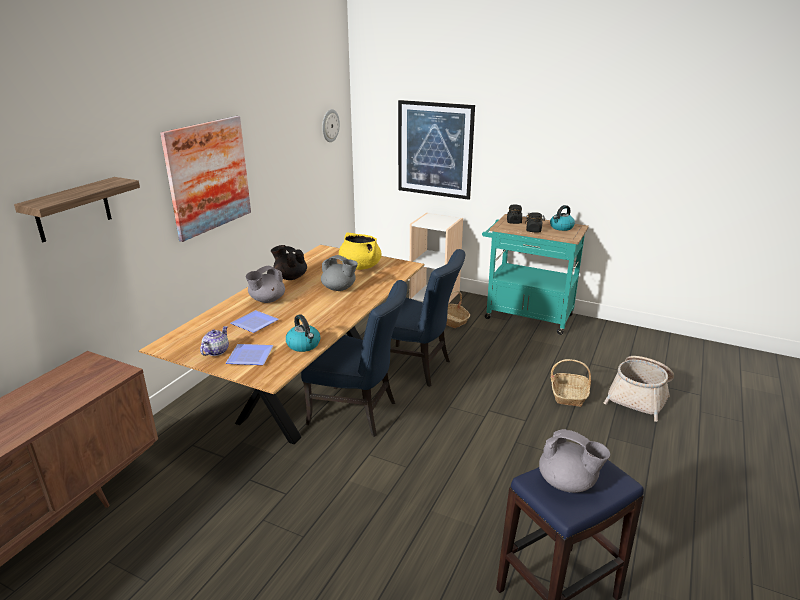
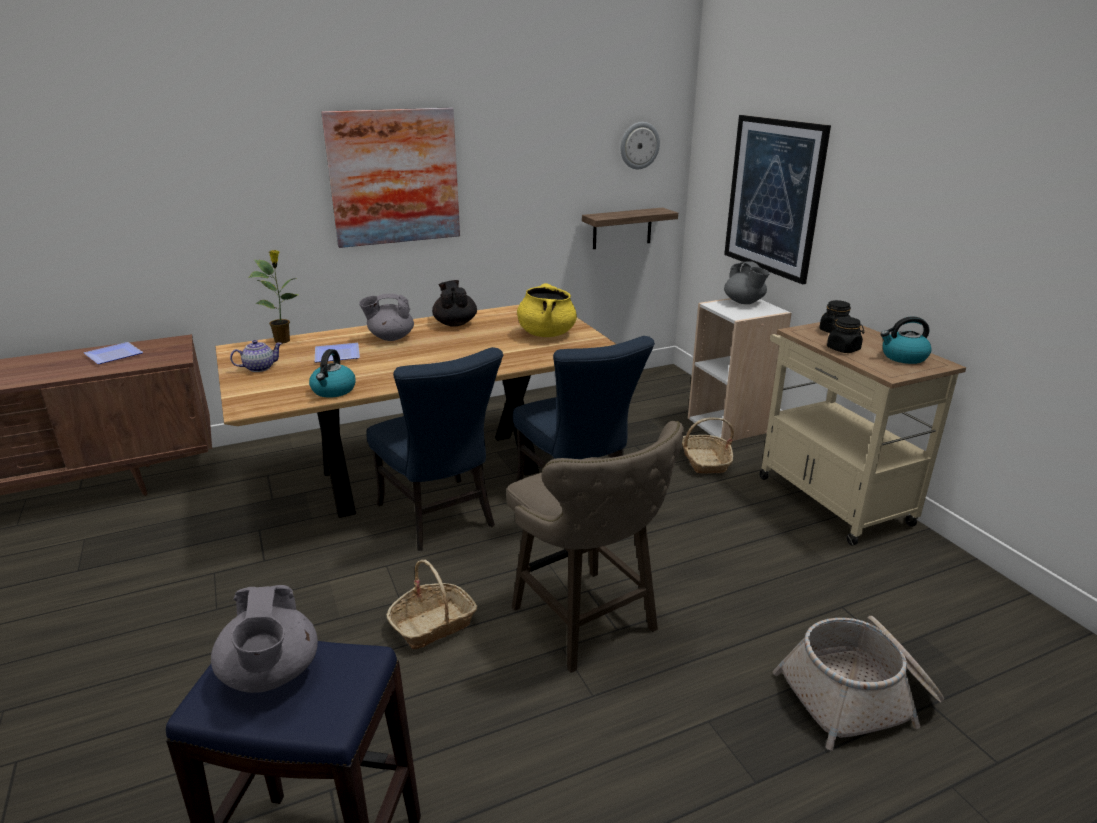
camera: 40 degrees right, 0 degrees up
shelf [14,177,140,242] -> shelf moved to [582,208,678,249]
plate [226,344,274,365] -> plate moved to [84,342,143,364]
grey teapot [321,255,358,291] -> grey teapot moved to [724,261,770,304]
turquoise cart [482,214,589,335] -> beige cart [759,322,966,546]
basket [550,359,591,407] -> basket moved to [387,560,477,650]
none -> potted plant [248,250,299,343]
none -> beige stool [506,421,684,673]

